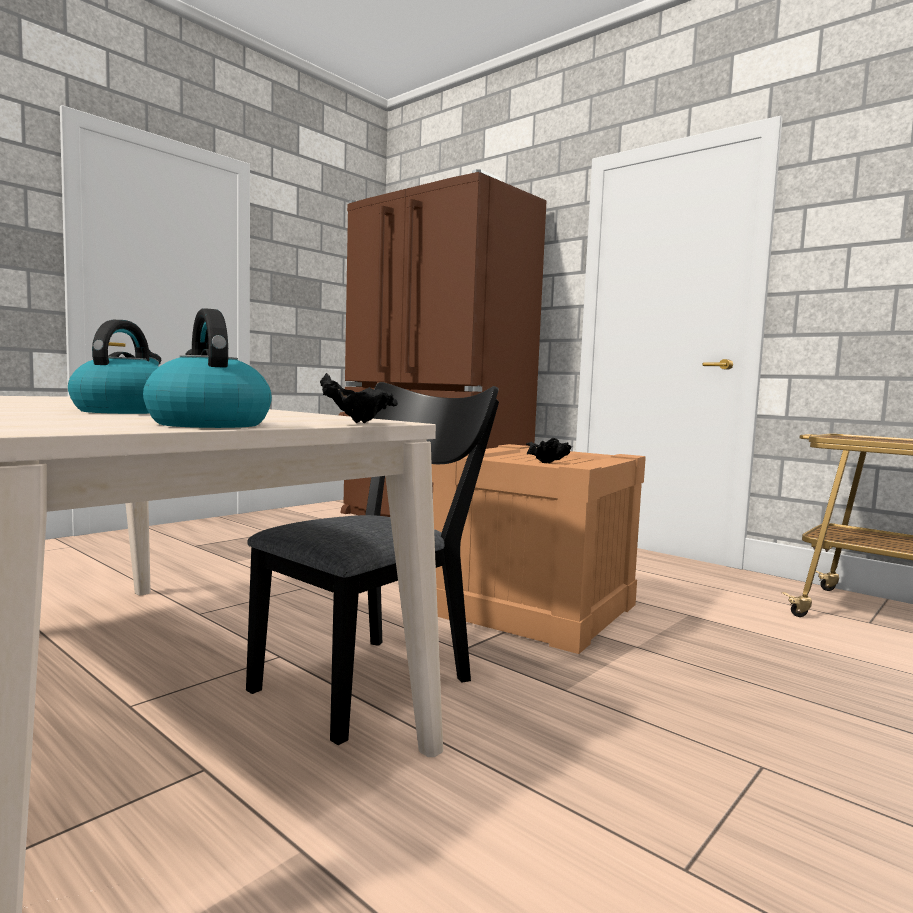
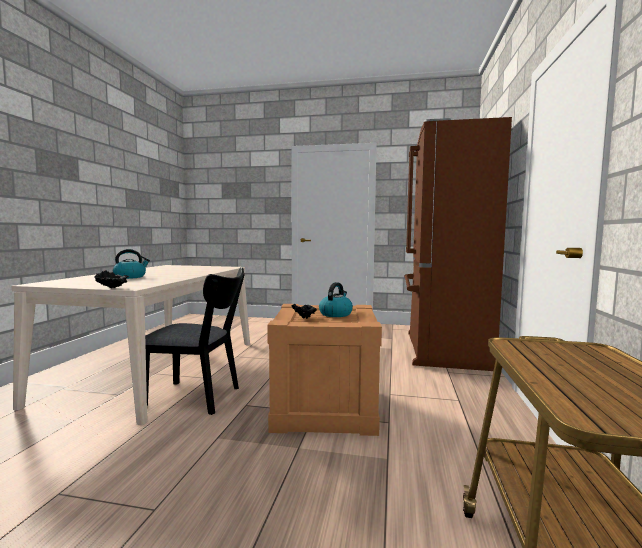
camera: 60 degrees right, 0 degrees up
kettle [143,308,272,428] -> kettle moved to [319,282,353,317]

